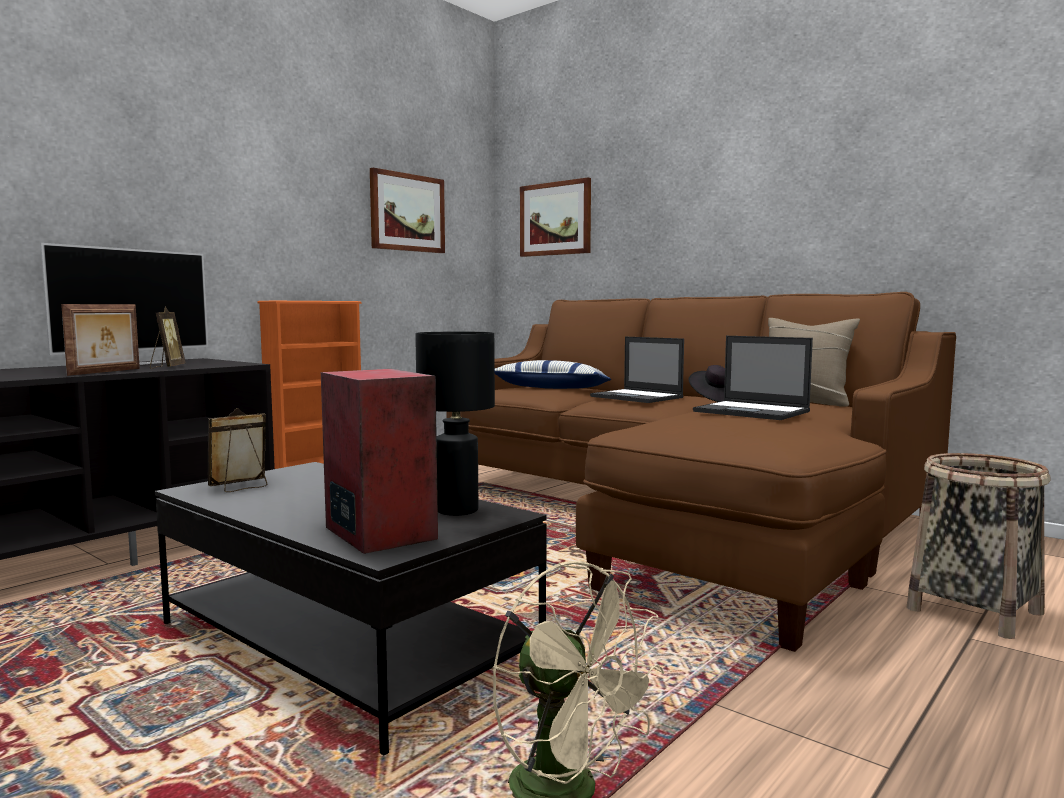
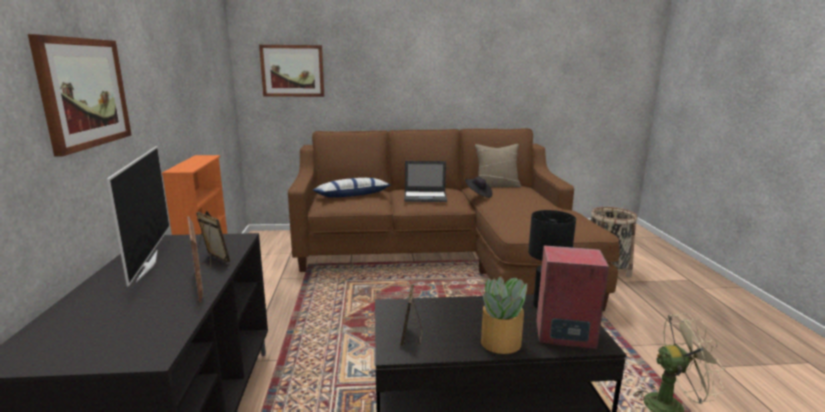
camera: 45 degrees left, 10 degrees up
picture [370,168,445,253] -> picture moved to [28,34,132,156]
laptop [693,336,813,420] -> none
none -> potted plant [477,276,527,354]

